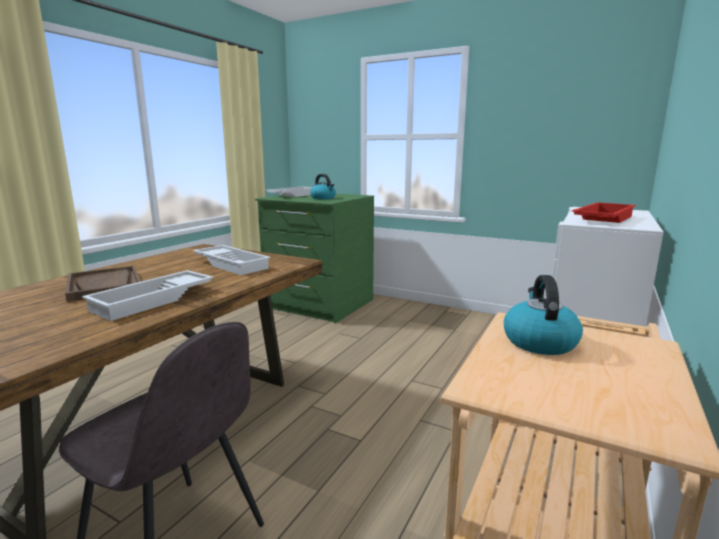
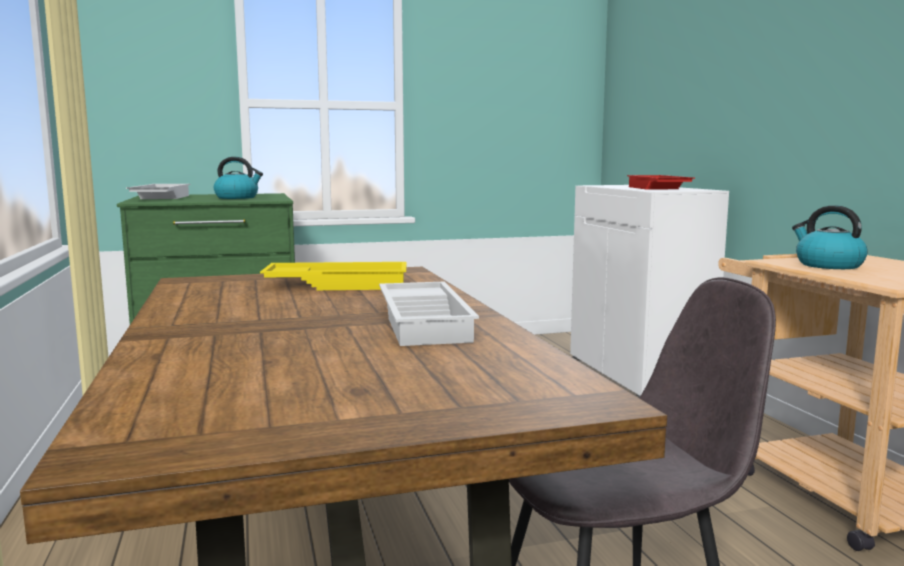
camera: 45 degrees left, 5 degrees down
brown tray [65,266,141,302] -> none
white tray [193,245,271,275] -> yellow tray [260,262,406,290]

